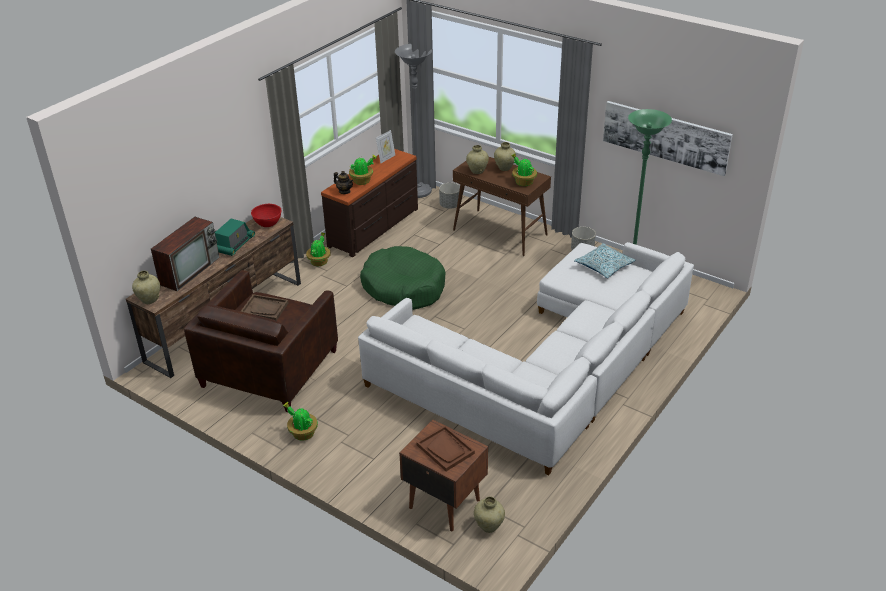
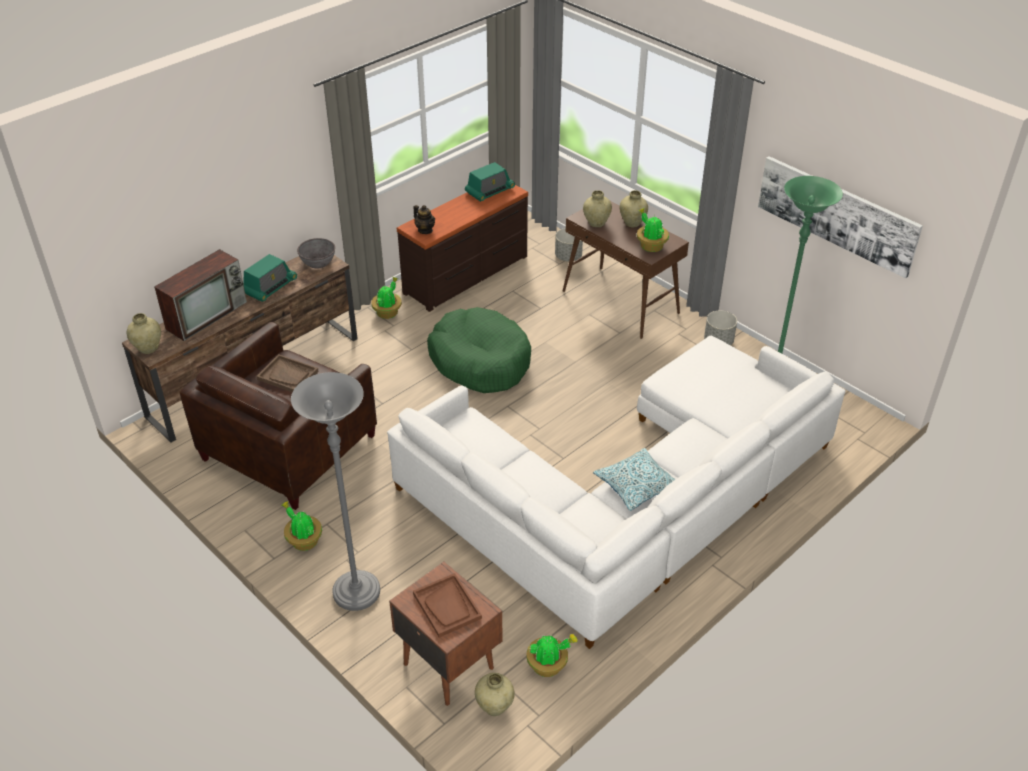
camera: 10 degrees right, 5 degrees up
red bowl [251,204,282,227] -> grey bowl [297,238,335,268]
potted plant [349,155,377,185] -> potted plant moved to [526,634,578,677]
picture frame [376,130,395,163] -> radio [465,162,515,202]
grey floor lamp [395,44,432,198] -> grey floor lamp moved to [291,372,380,611]
pillow [574,243,635,278] -> pillow moved to [593,448,675,511]

